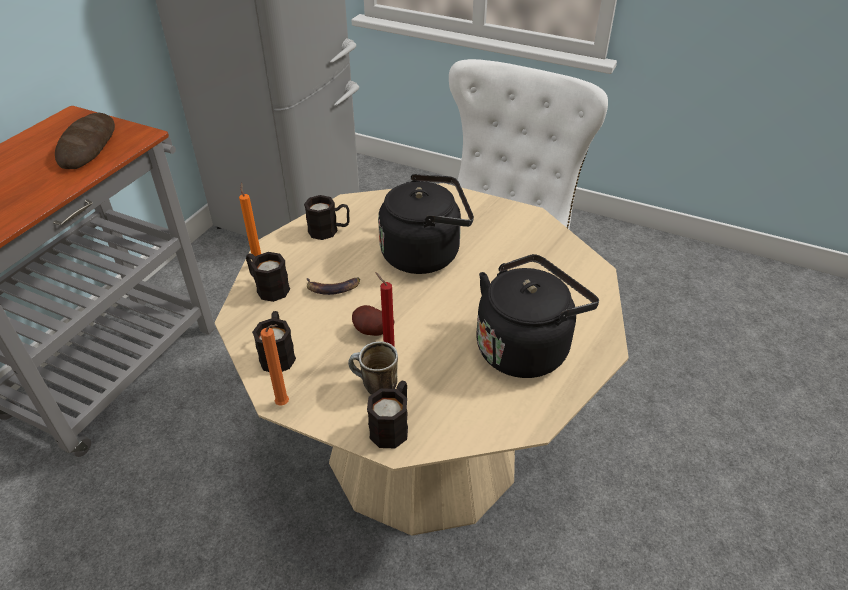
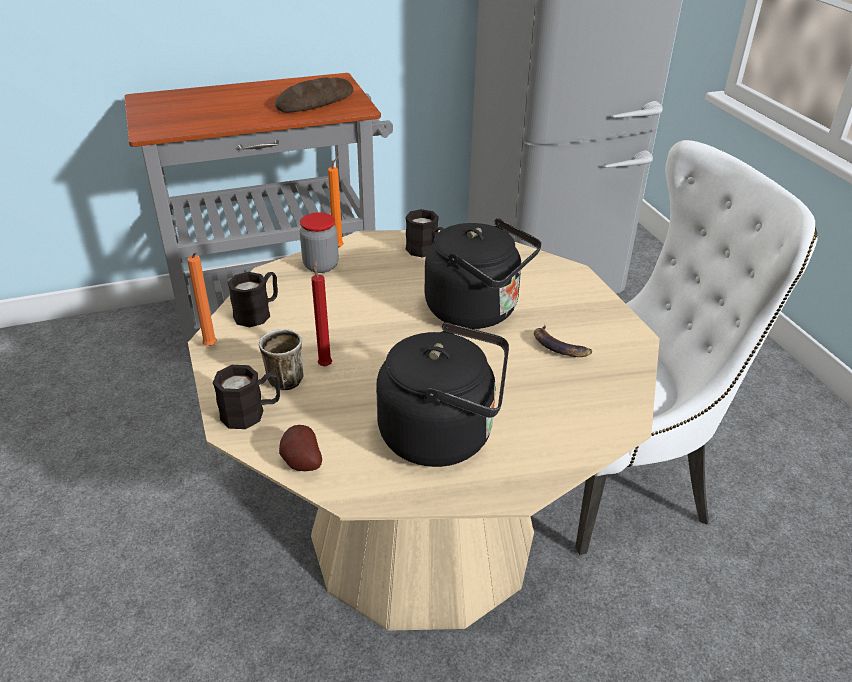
camera: 45 degrees right, 5 degrees down
black mug [246,252,290,302] -> jar [300,212,339,273]
banana [307,277,360,295] -> banana moved to [534,325,592,357]
potato [352,305,394,336] -> potato moved to [279,425,322,471]

